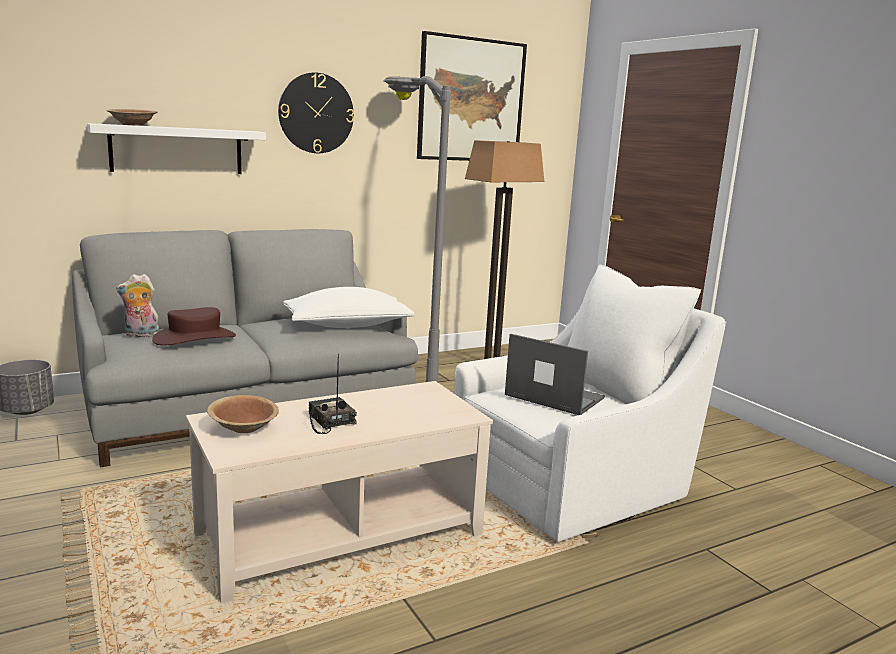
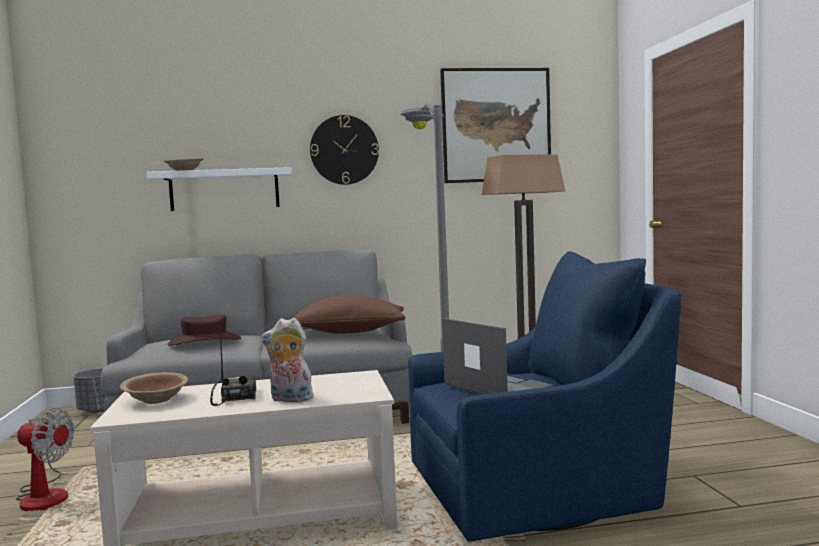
camera: 20 degrees right, 10 degrees down
plush toy [116,274,159,337] -> plush toy moved to [261,318,313,402]
white pillow [283,287,414,328] -> brown pillow [291,295,405,334]
white armchair [454,264,726,542] -> blue armchair [408,251,682,542]
none -> fan [16,408,74,511]

